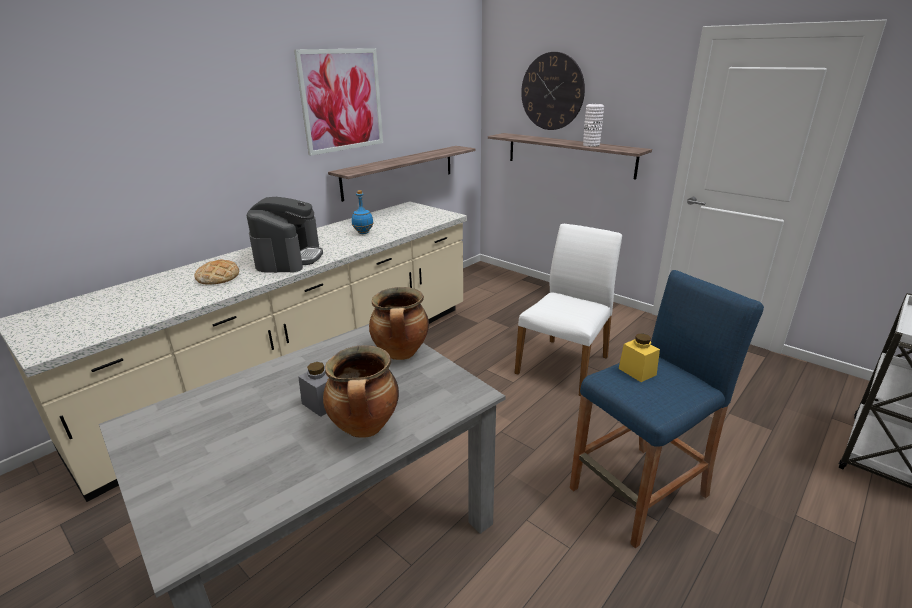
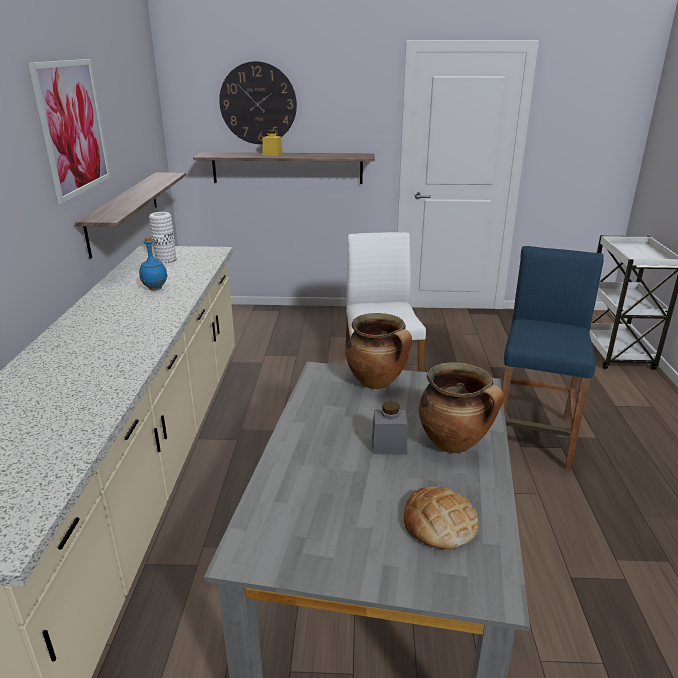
camera: 40 degrees left, 0 degrees up
bread [194,260,239,284] -> bread moved to [404,486,478,549]
coffee machine [247,197,323,273] -> none
white vase [583,104,604,147] -> white vase moved to [149,212,176,263]
yellow jar [619,333,660,382] -> yellow jar moved to [262,130,283,156]

